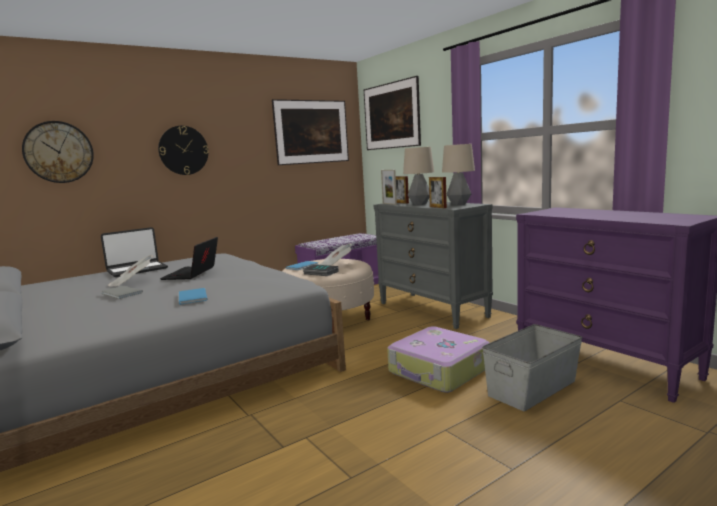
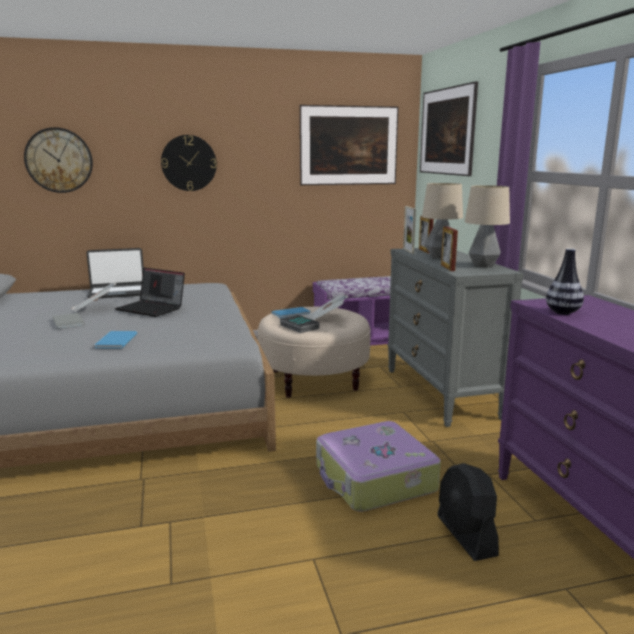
camera: 20 degrees right, 5 degrees up
laptop [160,237,218,280] -> laptop turned 90 degrees counterclockwise [115,268,185,317]
grey storage box [482,324,583,411] -> black fan [437,463,499,561]
none -> vase [546,248,584,315]

